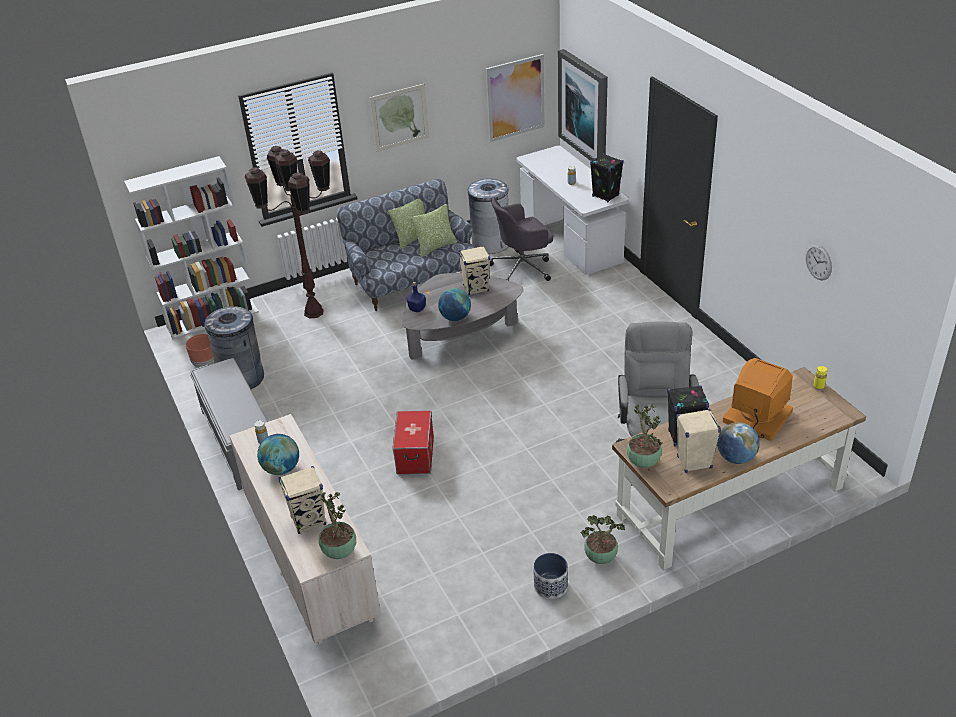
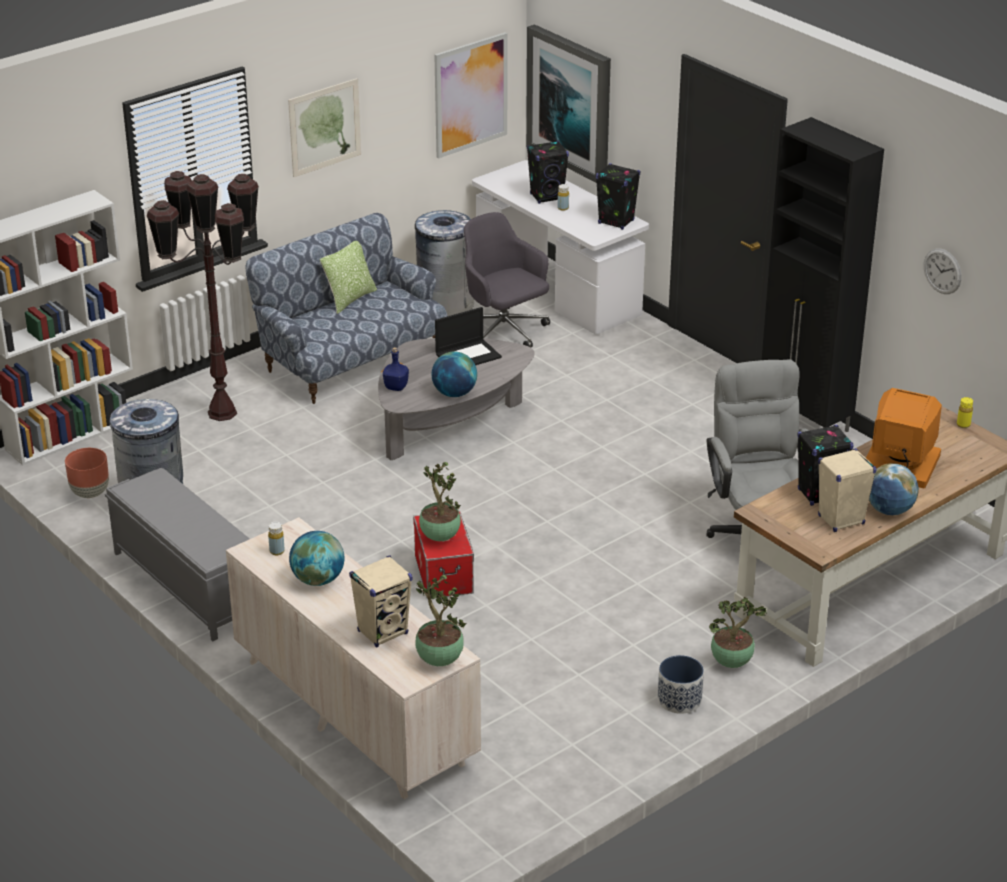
camera: 15 degrees left, 5 degrees down
pillow [411,204,457,257] -> none
beige speaker [458,246,490,295] -> laptop [435,307,502,365]
grey office chair [490,198,553,281] -> grey office chair turned 90 degrees clockwise [464,212,550,348]
potted plant [627,404,662,468] -> potted plant moved to [419,462,461,541]
none -> black speaker [527,141,569,204]
none -> black cabinet [762,117,884,432]

